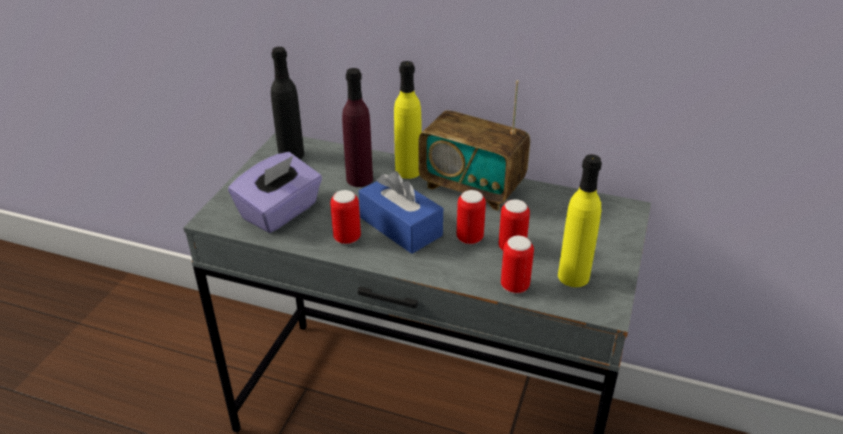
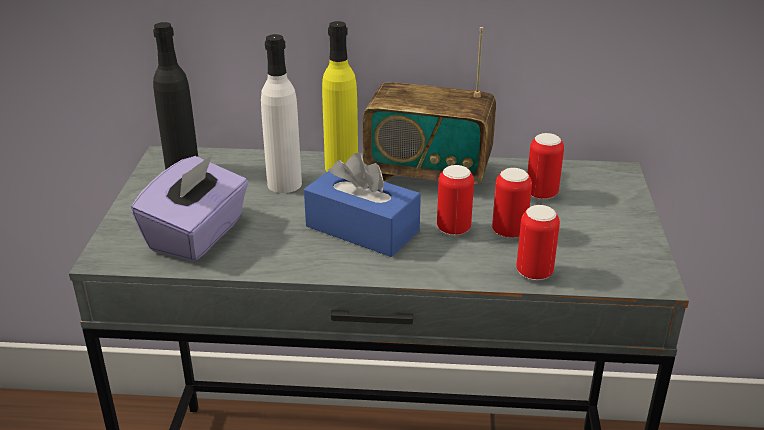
camera: 15 degrees left, 5 degrees down
can [330,190,361,244] -> can moved to [528,133,564,200]
purple bottle [342,68,373,187] -> white bottle [261,34,302,193]
yellow bottle [558,154,602,287] -> none

